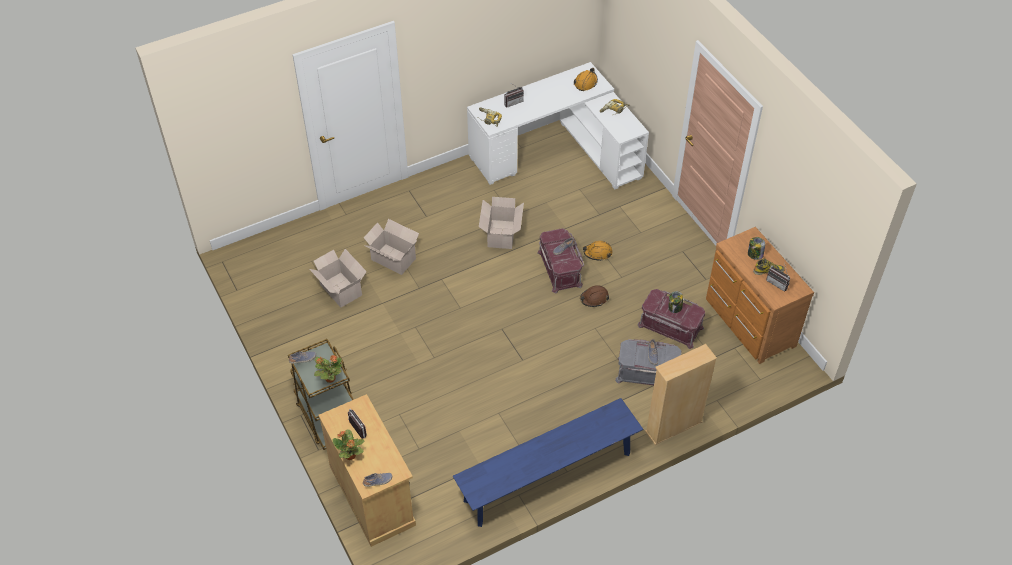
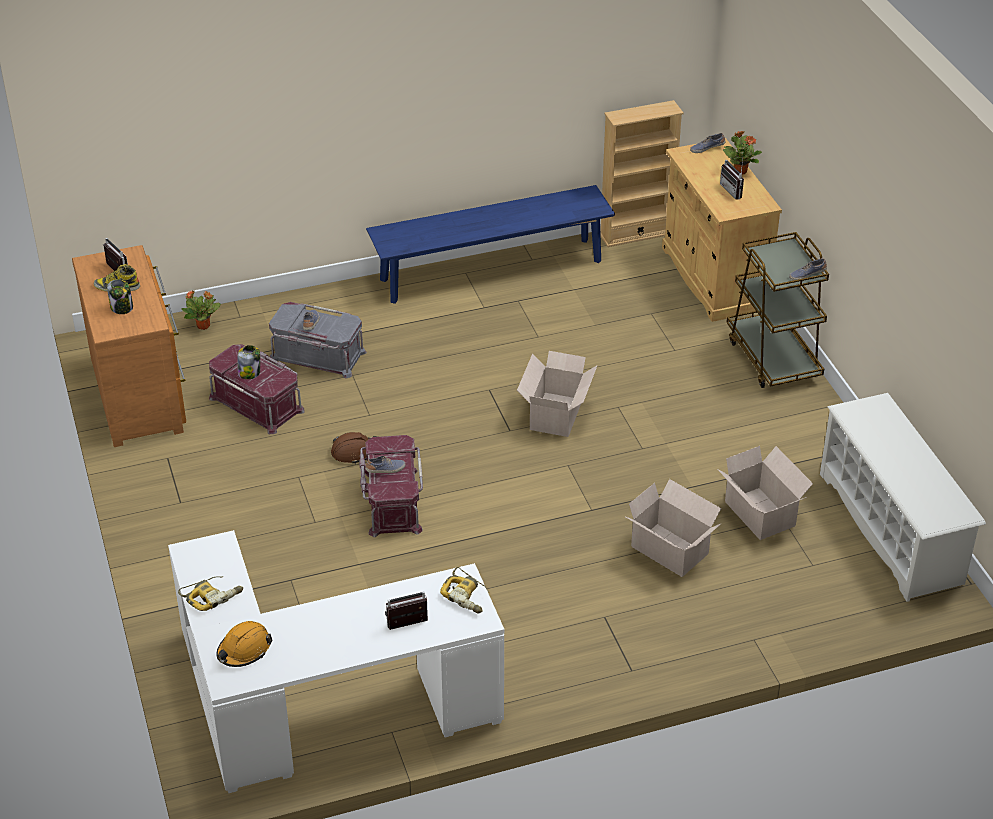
camera: 170 degrees left, 10 degrees down
potted plant [314,355,342,383] -> potted plant moved to [181,290,221,330]
cardboard box [479,197,524,249] -> cardboard box moved to [517,351,597,437]
orange hard hat [583,241,612,261] -> none
beige bookcase [645,344,717,445] -> beige bookcase moved to [600,100,684,247]
none -> white shoe rack [820,393,986,602]

